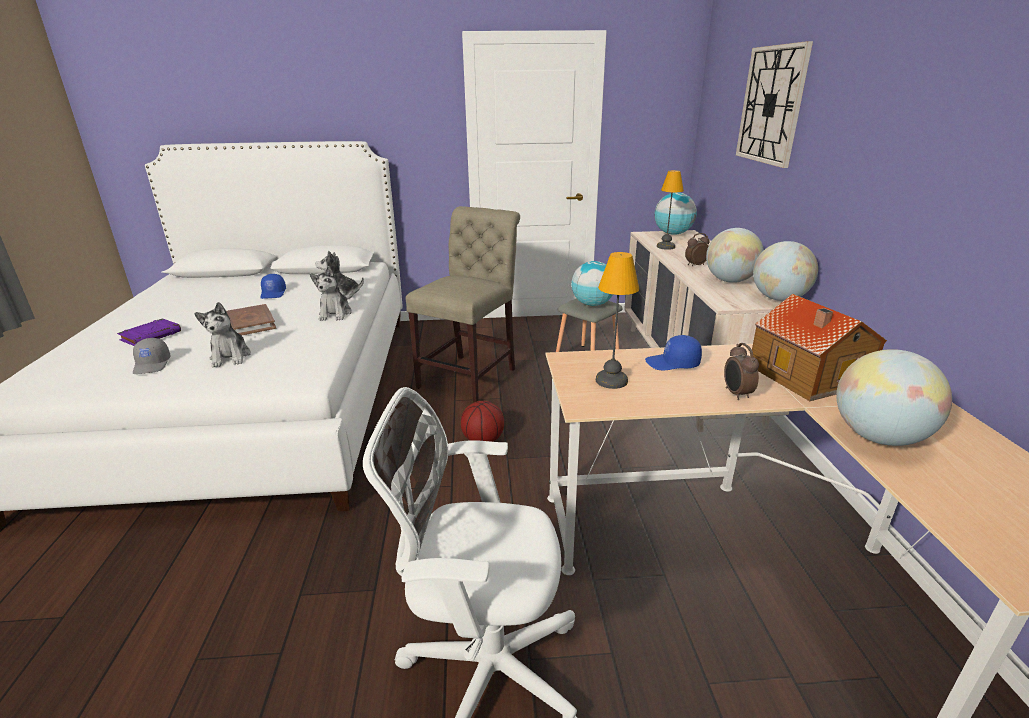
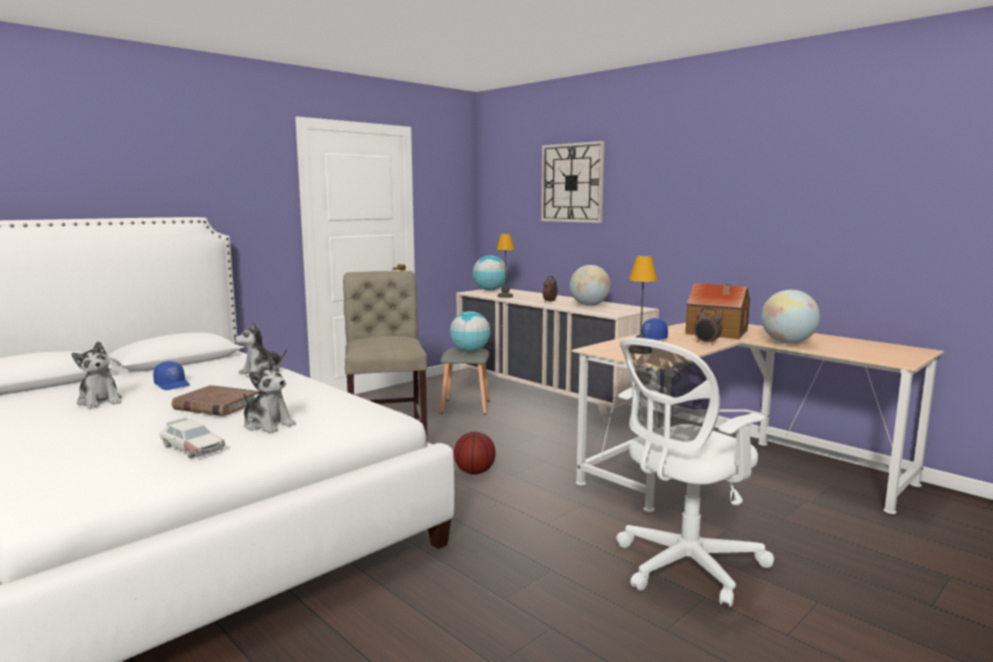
camera: 40 degrees left, 15 degrees down
purple book [117,318,181,346] -> none
grey cap [133,338,171,374] -> toy car [160,418,225,458]
plush toy [310,266,352,321] -> plush toy moved to [71,341,122,409]
globe [753,241,818,301] -> none

